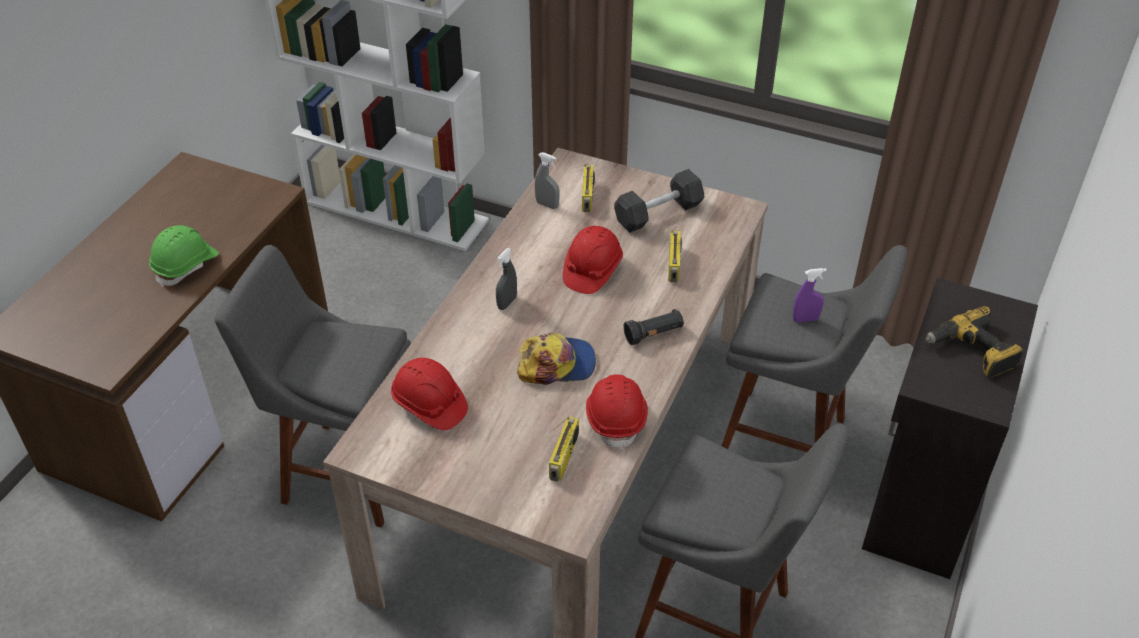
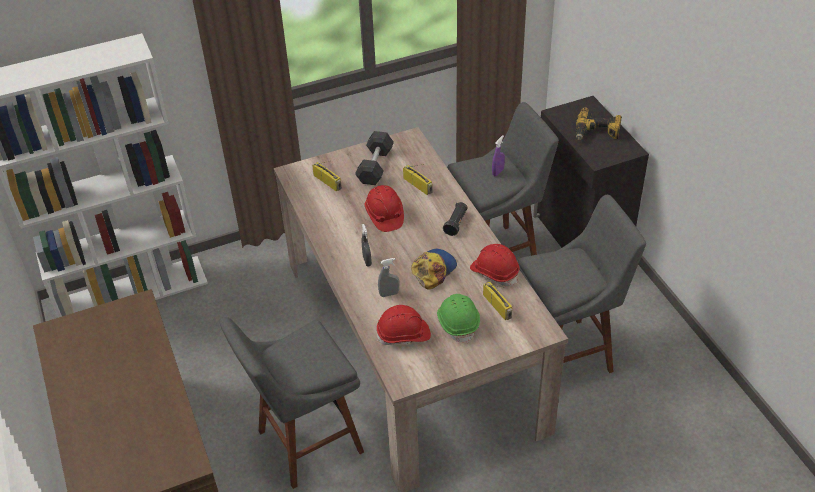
camera: 45 degrees left, 0 degrees up
green hard hat [149,225,219,287] -> green hard hat moved to [437,294,480,343]
grey spray bottle [535,152,560,209] -> grey spray bottle moved to [378,258,399,297]

